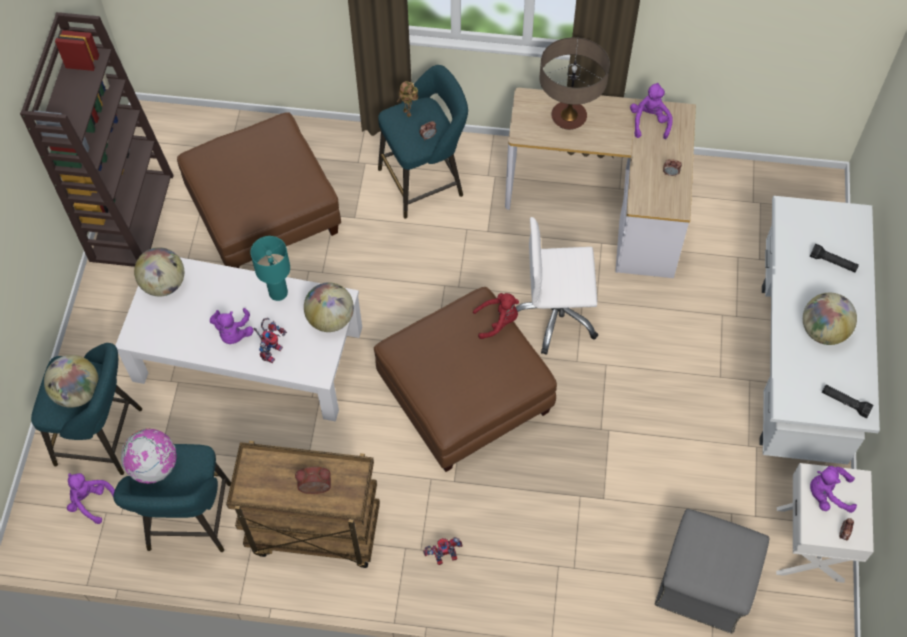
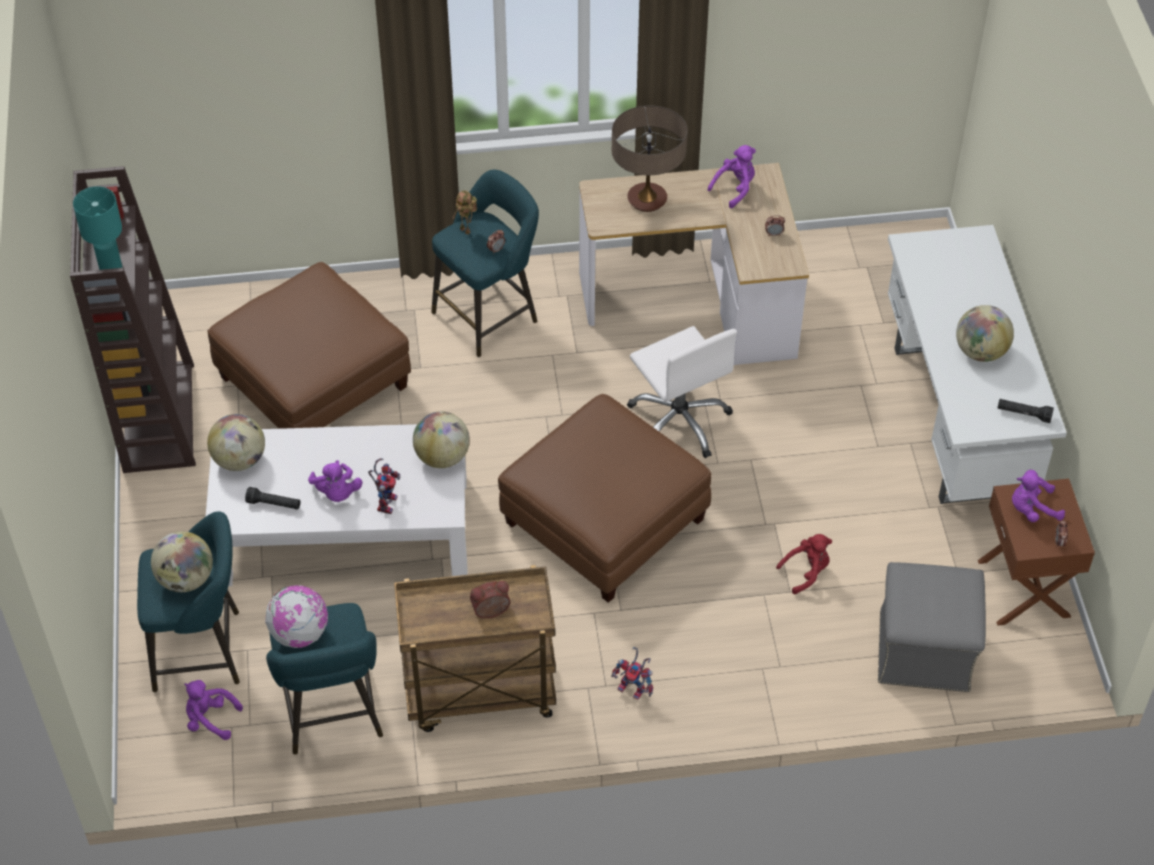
camera: 15 degrees left, 10 degrees down
turquoise table lamp [250,236,290,301] -> turquoise table lamp moved to [73,186,122,270]
toy robot [423,537,462,565] -> toy robot turned 120 degrees counterclockwise [611,647,653,700]
red plush toy [473,293,519,339] -> red plush toy moved to [776,534,832,594]
white office chair [516,217,598,355] -> white office chair turned 105 degrees counterclockwise [627,326,737,458]
purple plush toy [630,83,673,139] -> purple plush toy turned 60 degrees clockwise [707,145,756,208]
white nightstand [776,463,874,583] -> brown nightstand [978,478,1095,626]
black flashlight [810,244,859,273] -> black flashlight moved to [245,487,300,510]

